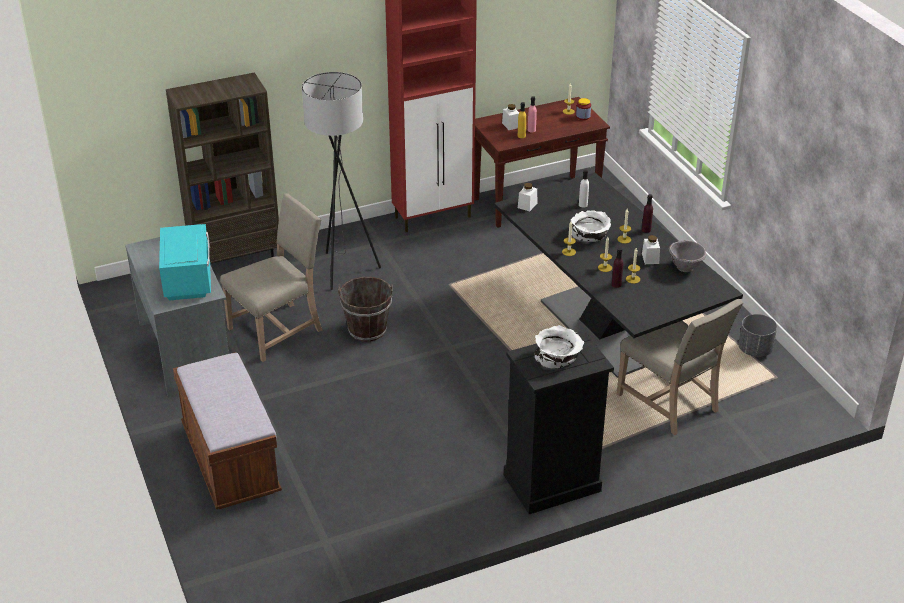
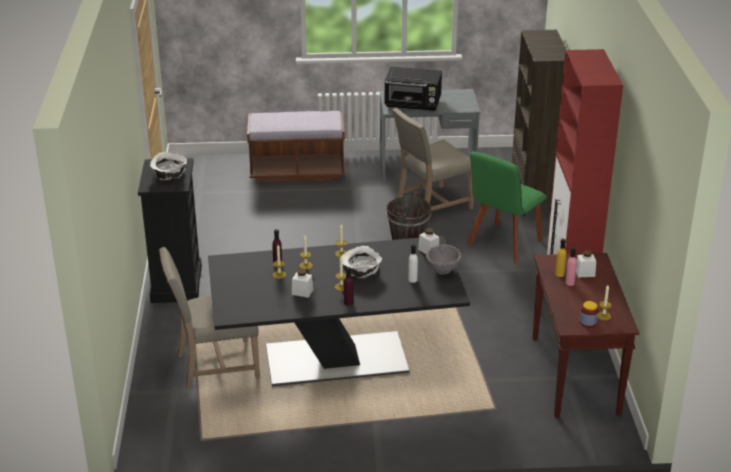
camera: 110 degrees right, 5 degrees down
turquoise microwave [159,224,211,301] -> black microwave [384,67,442,111]
beige chair [220,193,322,362] -> beige chair turned 75 degrees clockwise [392,108,474,211]
grey floor lamp [302,72,381,290] -> green chair [467,152,547,264]
grey bowl [669,240,706,272] -> grey bowl moved to [426,245,462,274]
grey planter [739,314,777,357] -> none

